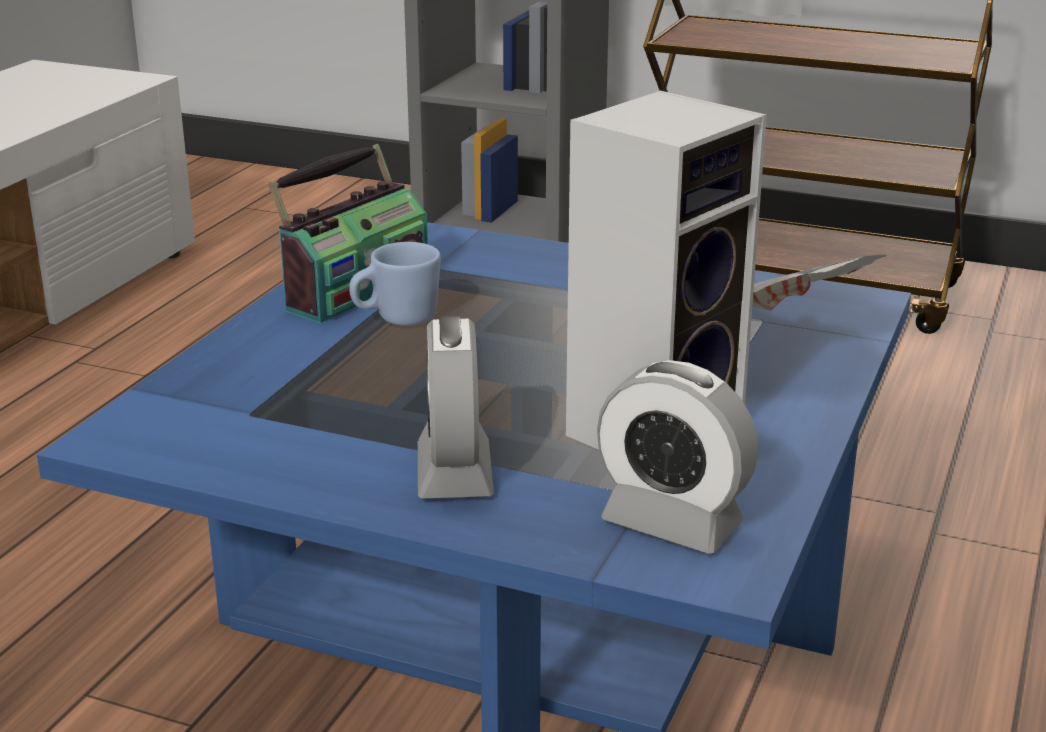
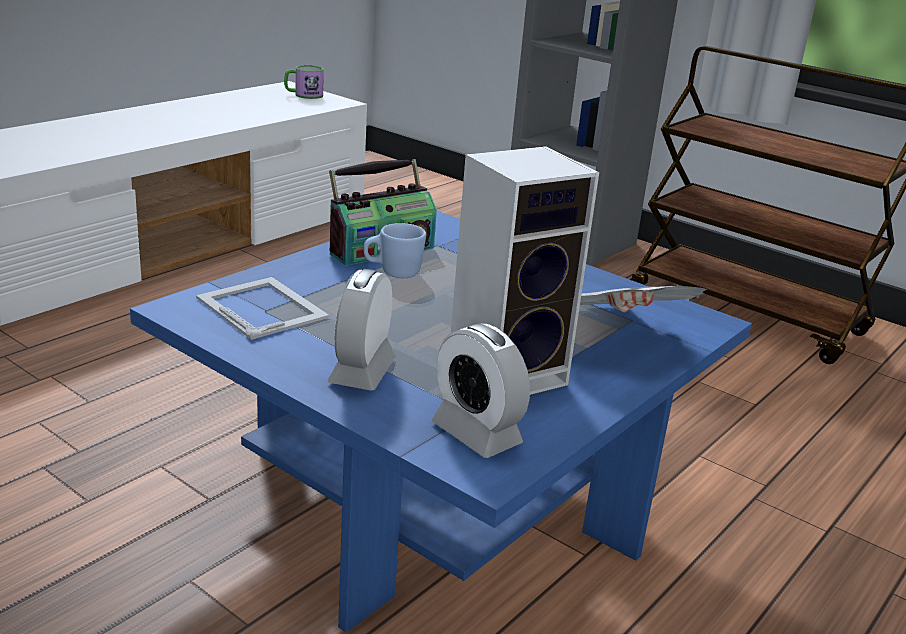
camera: 15 degrees right, 0 degrees up
none -> picture frame [196,277,329,340]
none -> mug [284,65,324,99]

